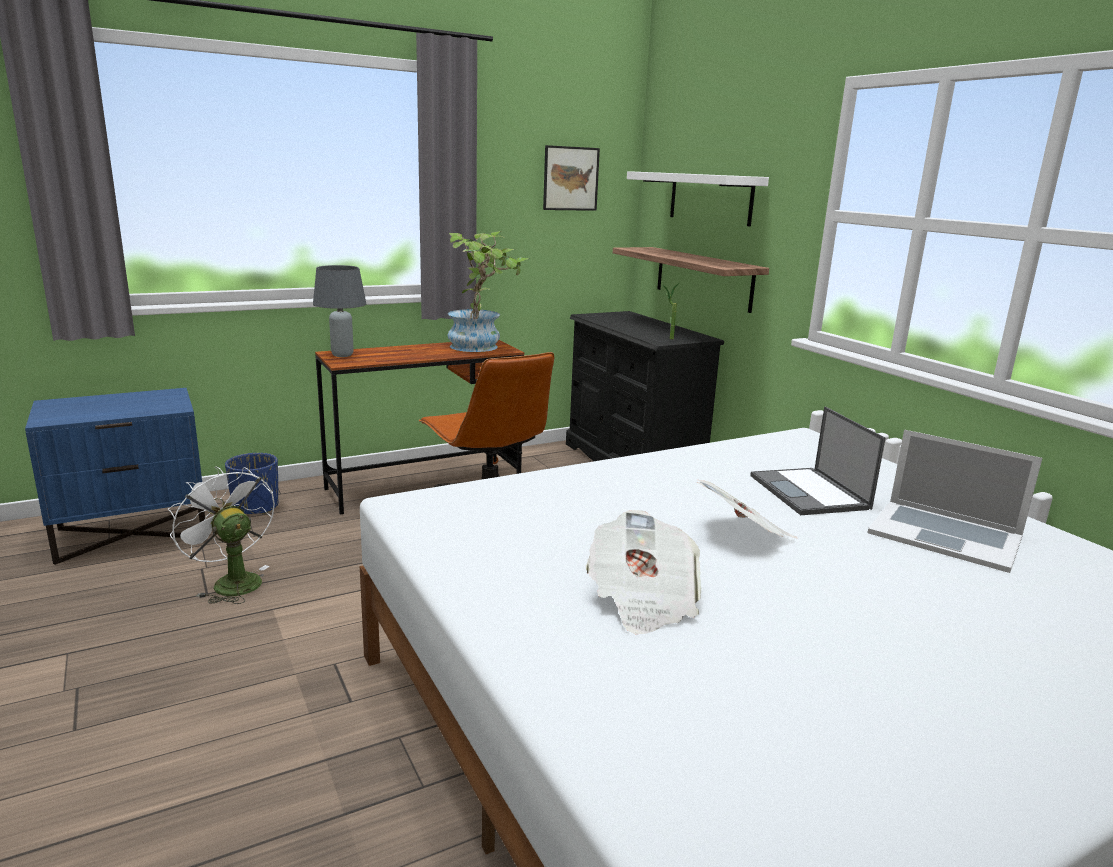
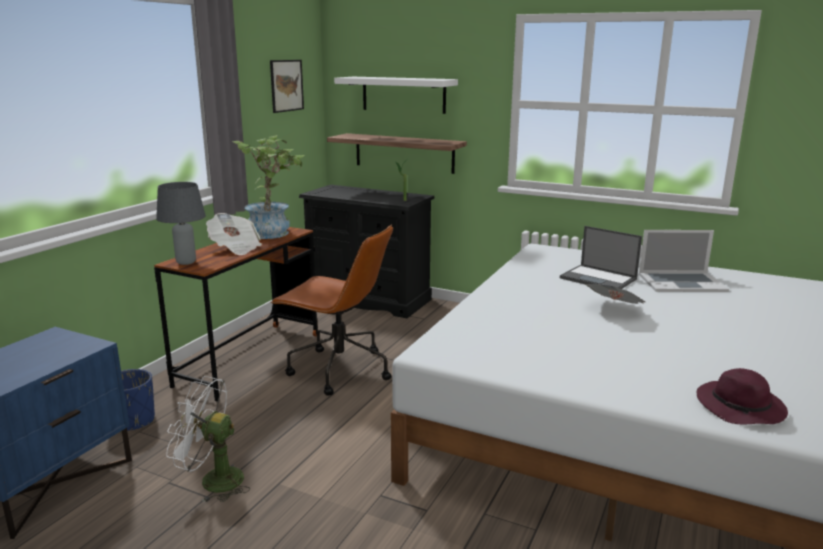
camera: 35 degrees left, 0 degrees up
newspaper [586,510,701,635] -> newspaper moved to [206,213,262,255]
none -> purple hat [697,368,788,425]

